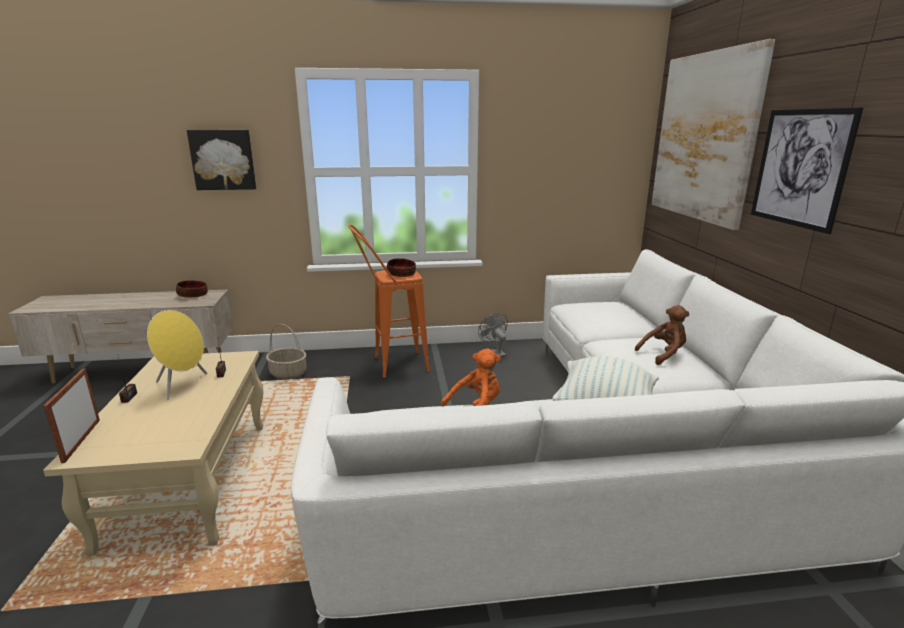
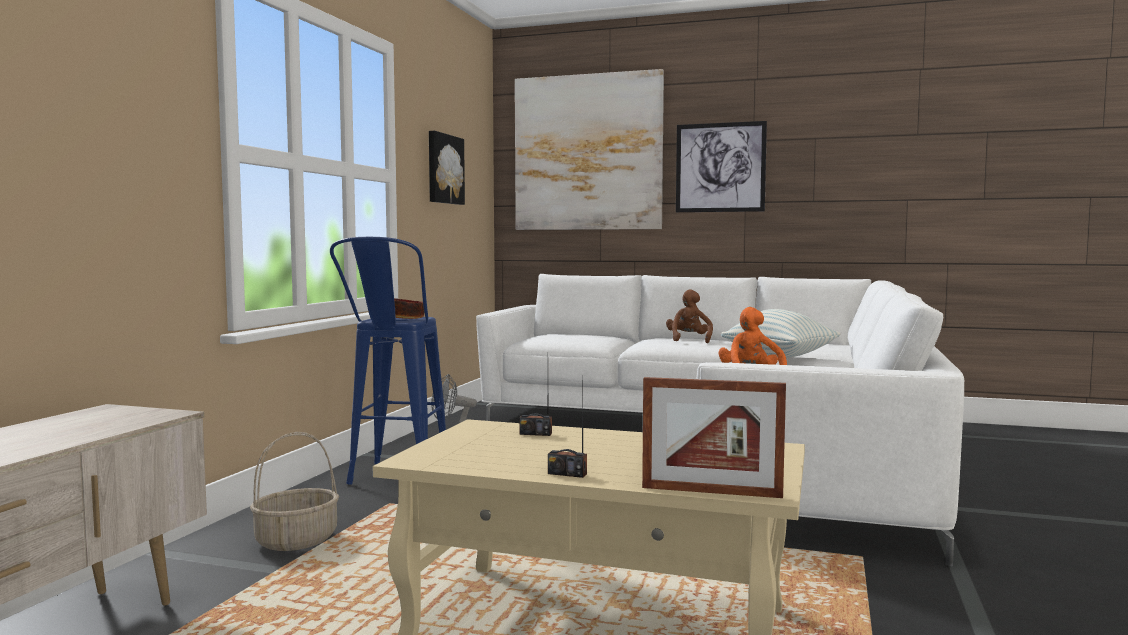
camera: 65 degrees left, 15 degrees down
yellow speaker [147,310,207,400] -> none
bowl [176,280,208,298] -> none
picture [187,130,256,190] -> picture moved to [429,131,465,205]
orange stool [348,224,430,378] -> blue stool [330,237,446,485]

